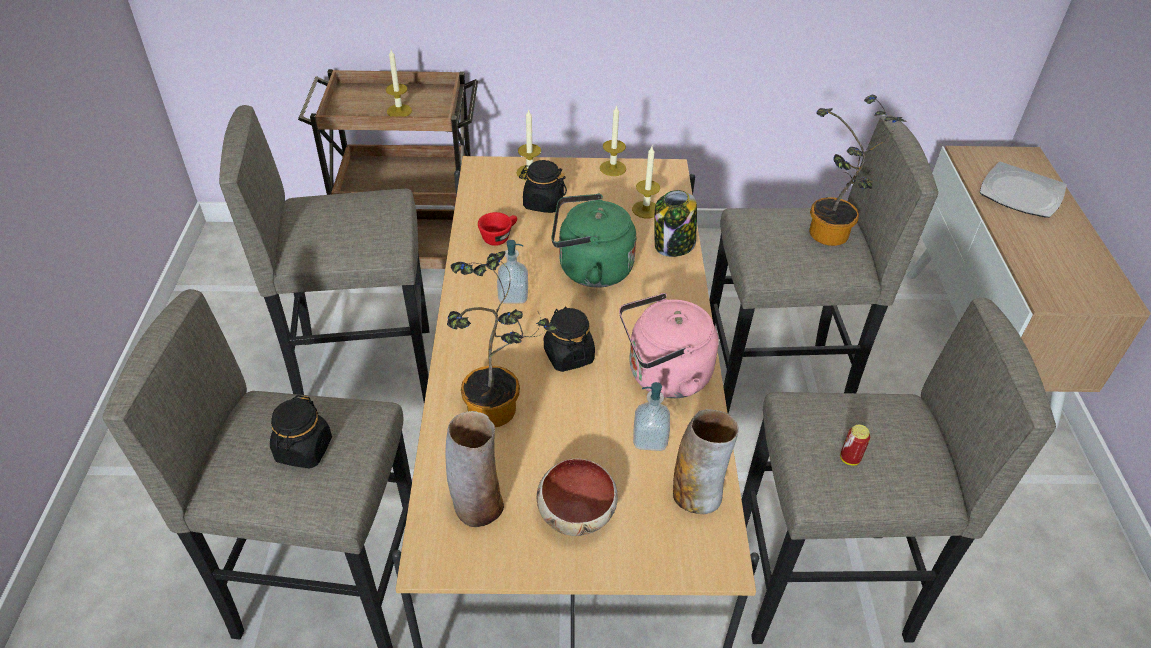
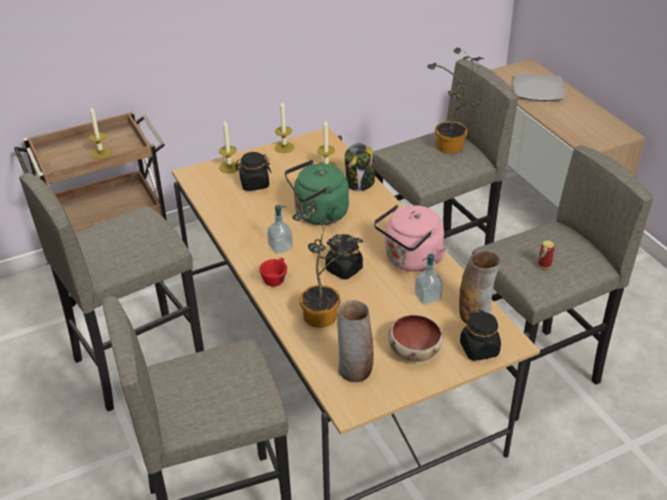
camera: 25 degrees left, 5 degrees down
black jar [270,395,332,469] -> black jar moved to [460,310,501,361]
red cup [478,212,517,246] -> red cup moved to [259,258,287,286]

